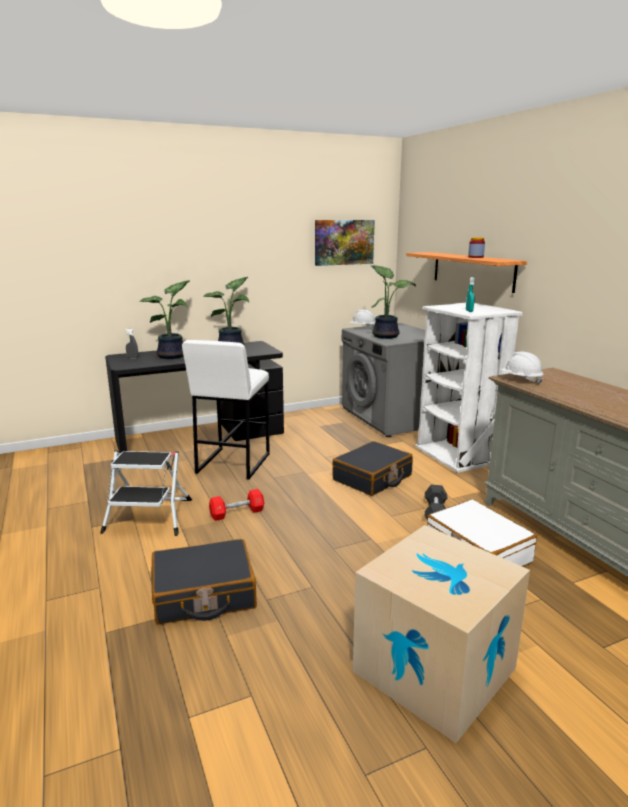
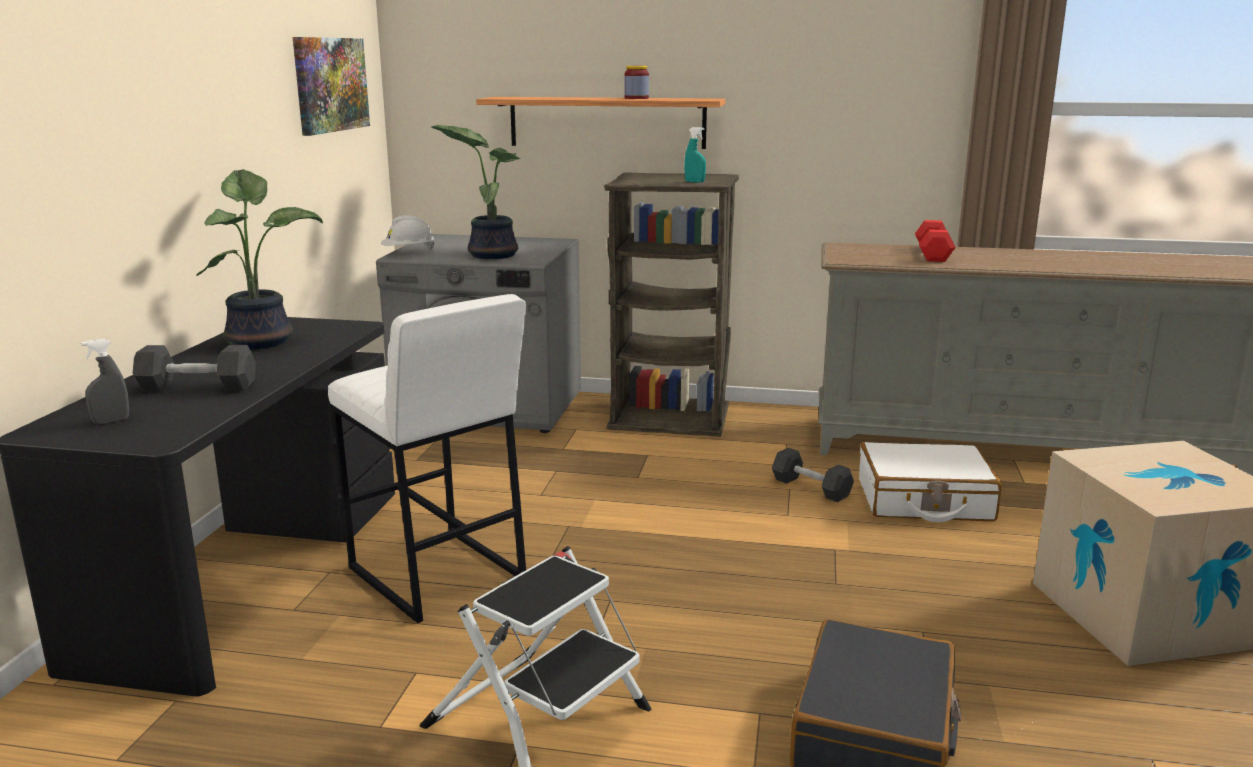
camera: 55 degrees left, 0 degrees up
potted plant [139,280,190,359] -> black dumbbell [133,345,256,392]
red dumbbell [209,489,264,521] -> red dumbbell moved to [915,220,956,262]
black suitcase [332,441,413,496] -> none
white bookcase [415,302,523,473] -> brown bookcase [604,172,739,437]
white hard hat [500,352,543,384] -> none

